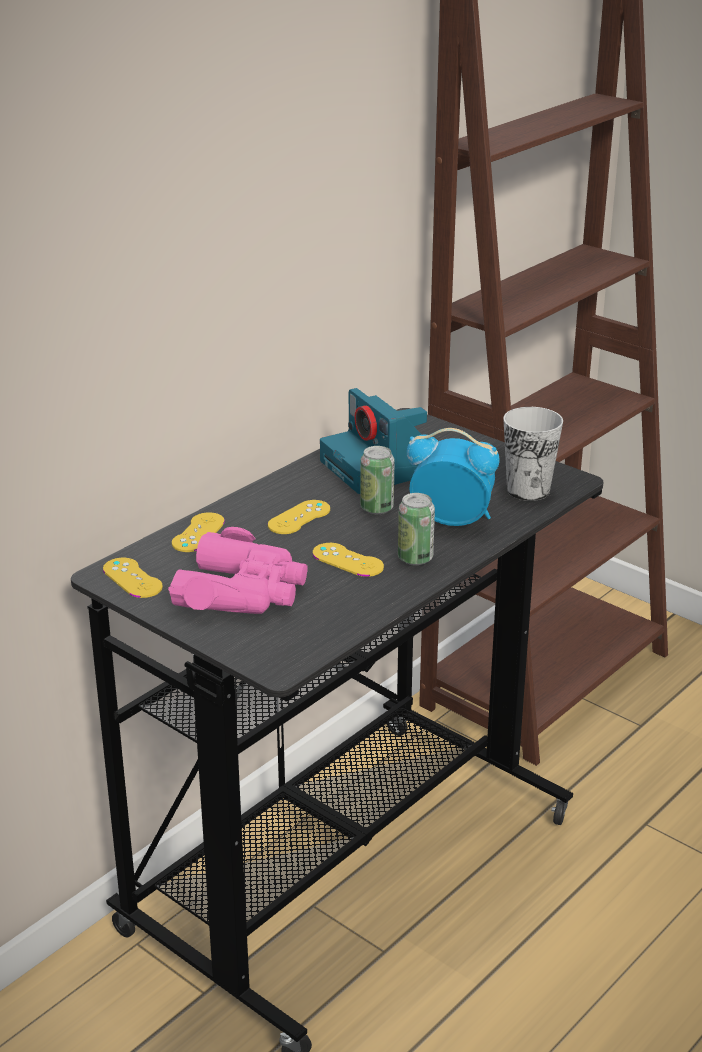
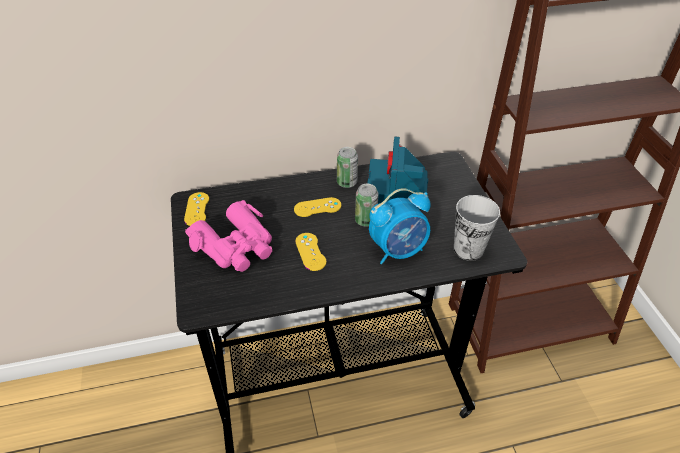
camera: 35 degrees right, 15 degrees up
yellow game controller [172,512,225,552] -> none
can [398,493,435,565] -> can moved to [337,147,358,188]
alarm clock [407,428,499,526] -> alarm clock turned 105 degrees clockwise [369,188,431,264]

